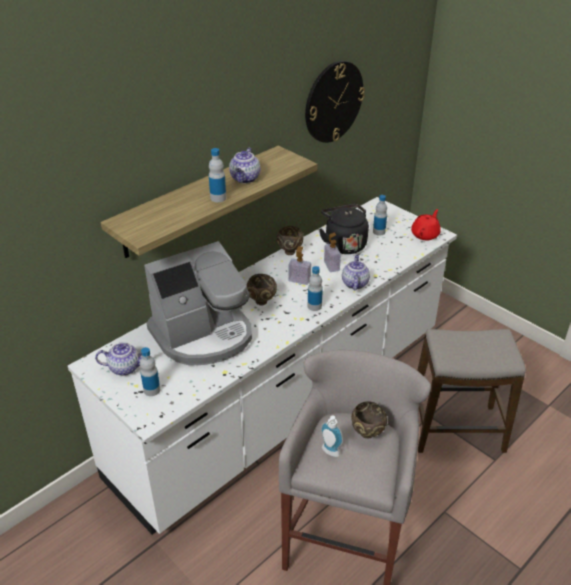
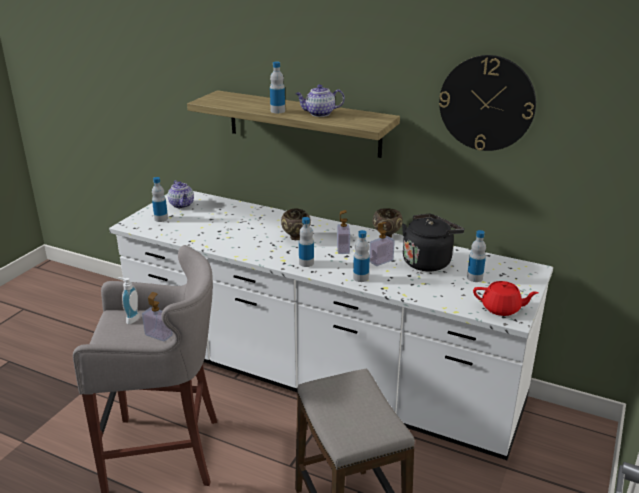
camera: 70 degrees right, 10 degrees down
coffee machine [144,241,252,365] -> none
teapot [342,255,370,290] -> bottle [353,230,370,282]
brown bowl [351,401,387,439] -> soap dispenser [142,292,173,341]

